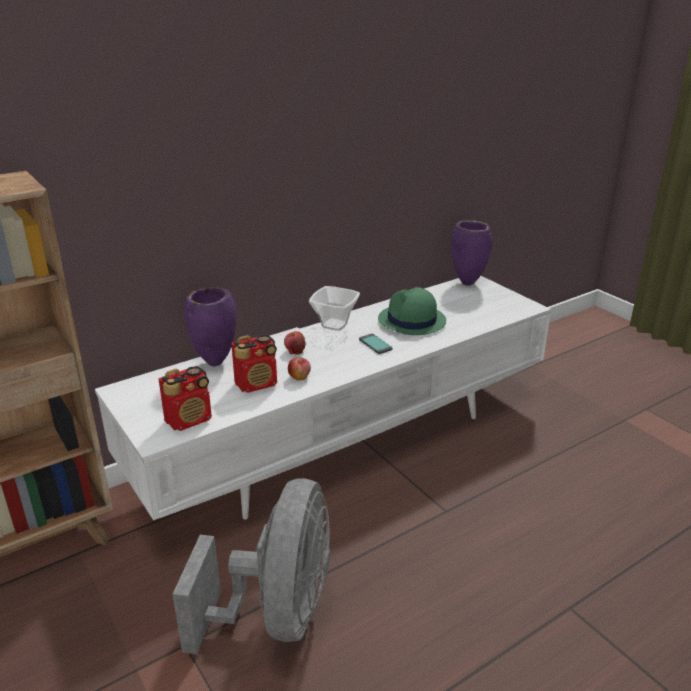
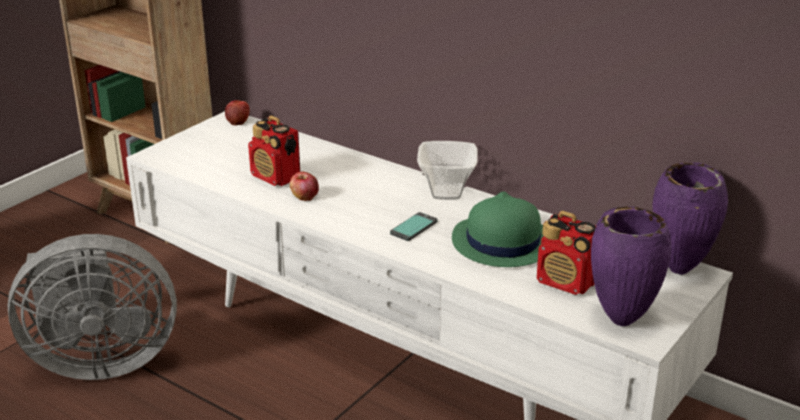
camera: 70 degrees right, 0 degrees up
radio [158,366,212,431] -> radio moved to [537,211,596,295]
purple vase [184,287,236,366] -> purple vase moved to [591,207,671,326]
apple [284,331,305,355] -> apple moved to [225,100,250,125]

